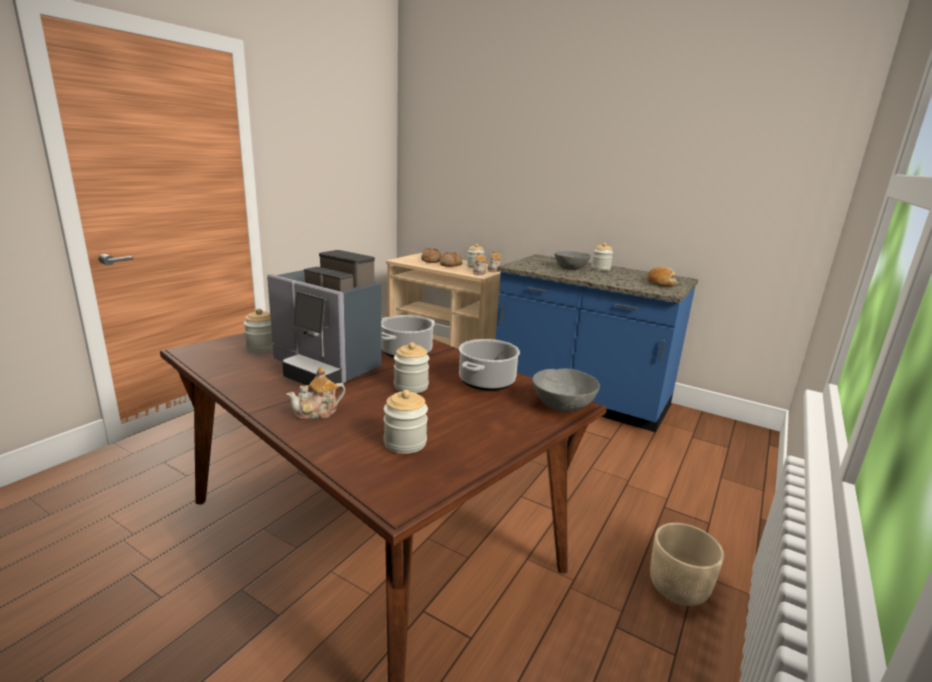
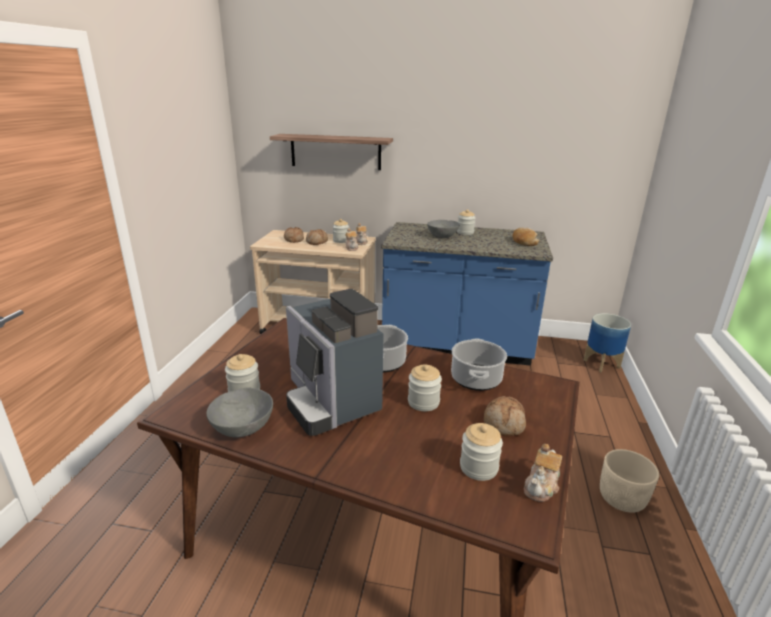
camera: 20 degrees left, 5 degrees up
coffee machine [267,250,382,386] -> coffee machine turned 45 degrees clockwise [286,289,384,436]
teapot [286,368,345,420] -> teapot moved to [524,444,562,502]
grey bowl [532,368,600,412] -> grey bowl moved to [206,388,273,437]
none -> shelf [270,134,393,170]
none -> bread [484,396,526,437]
none -> planter [583,313,631,373]

